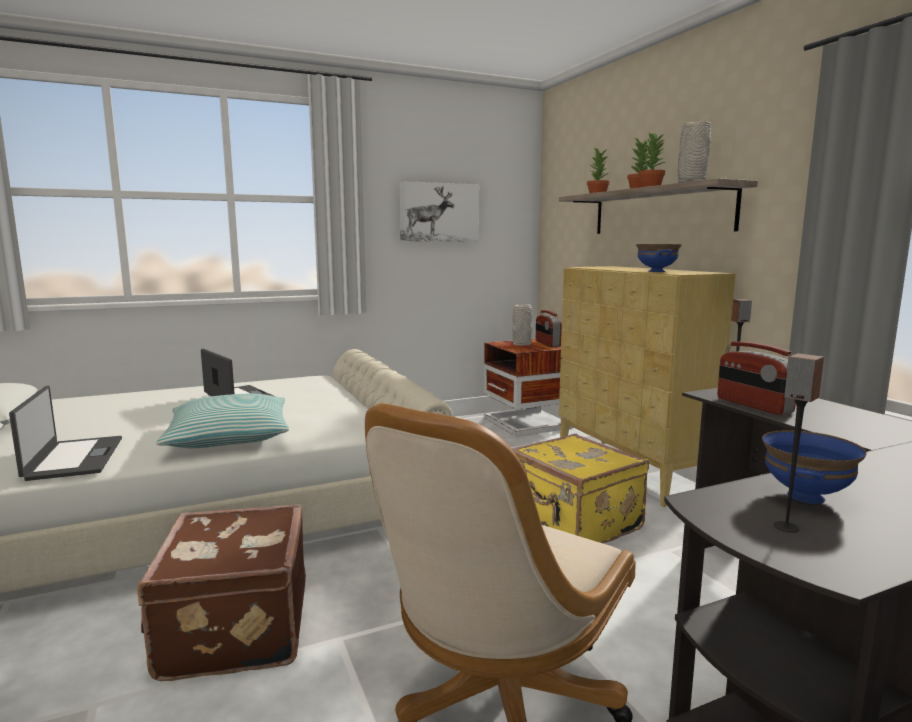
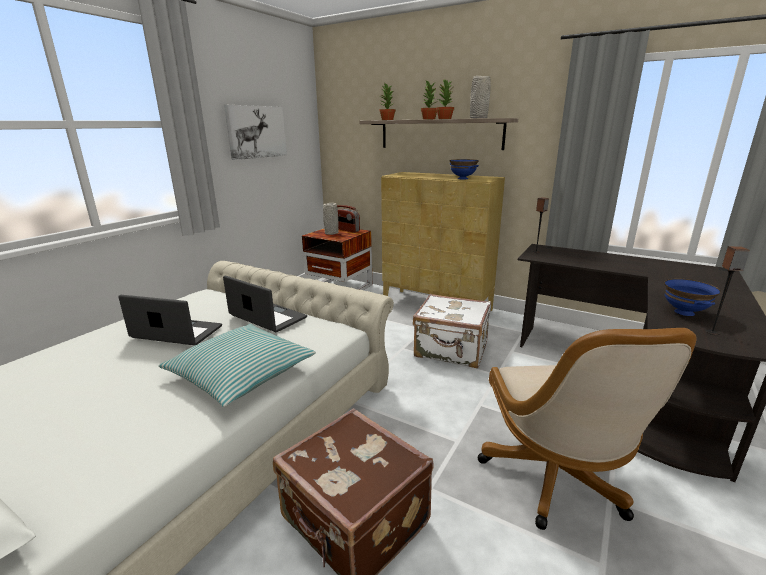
camera: 35 degrees left, 10 degrees up
laptop [9,386,122,481] -> laptop moved to [223,275,307,332]
yellow suitcase [512,434,649,543] -> white suitcase [413,294,491,368]
radio [717,341,796,415] -> none

